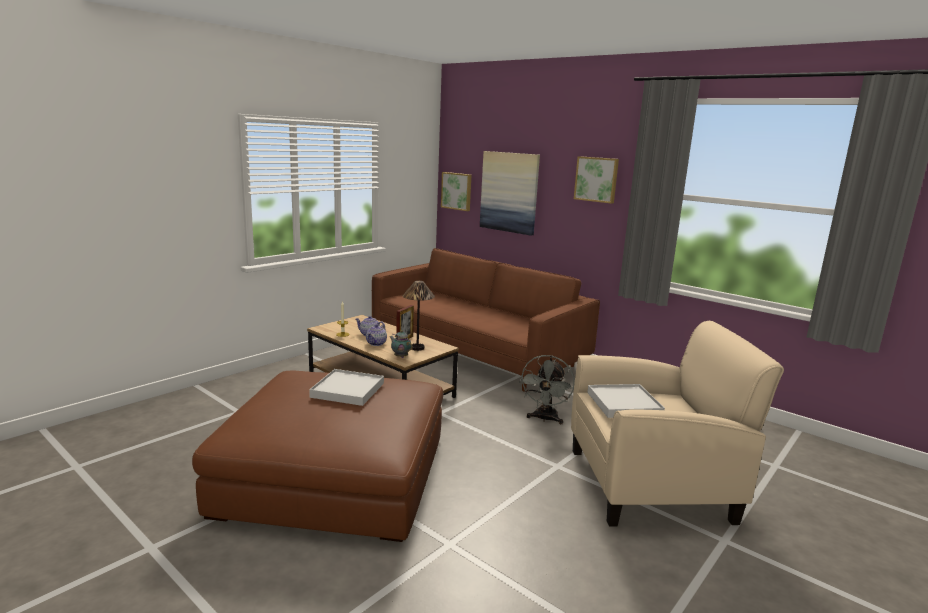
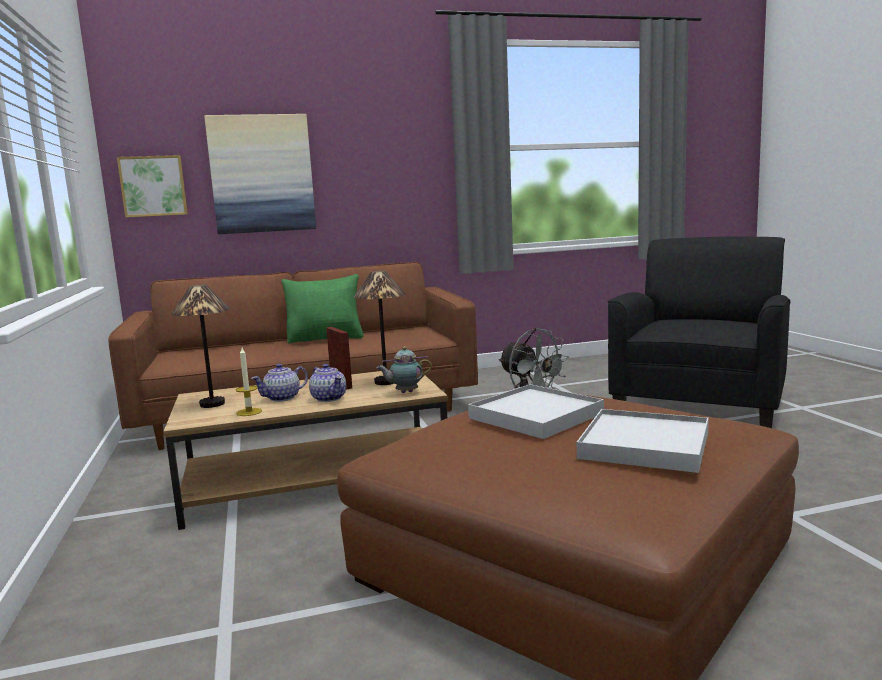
camera: 55 degrees left, 5 degrees down
beige armchair [571,321,784,526] -> black armchair [608,237,790,428]
picture [574,156,619,204] -> none
white tray [587,384,665,418] -> white tray moved to [577,409,709,473]
none -> table lamp [171,285,230,408]
none -> green pillow [282,274,363,343]

